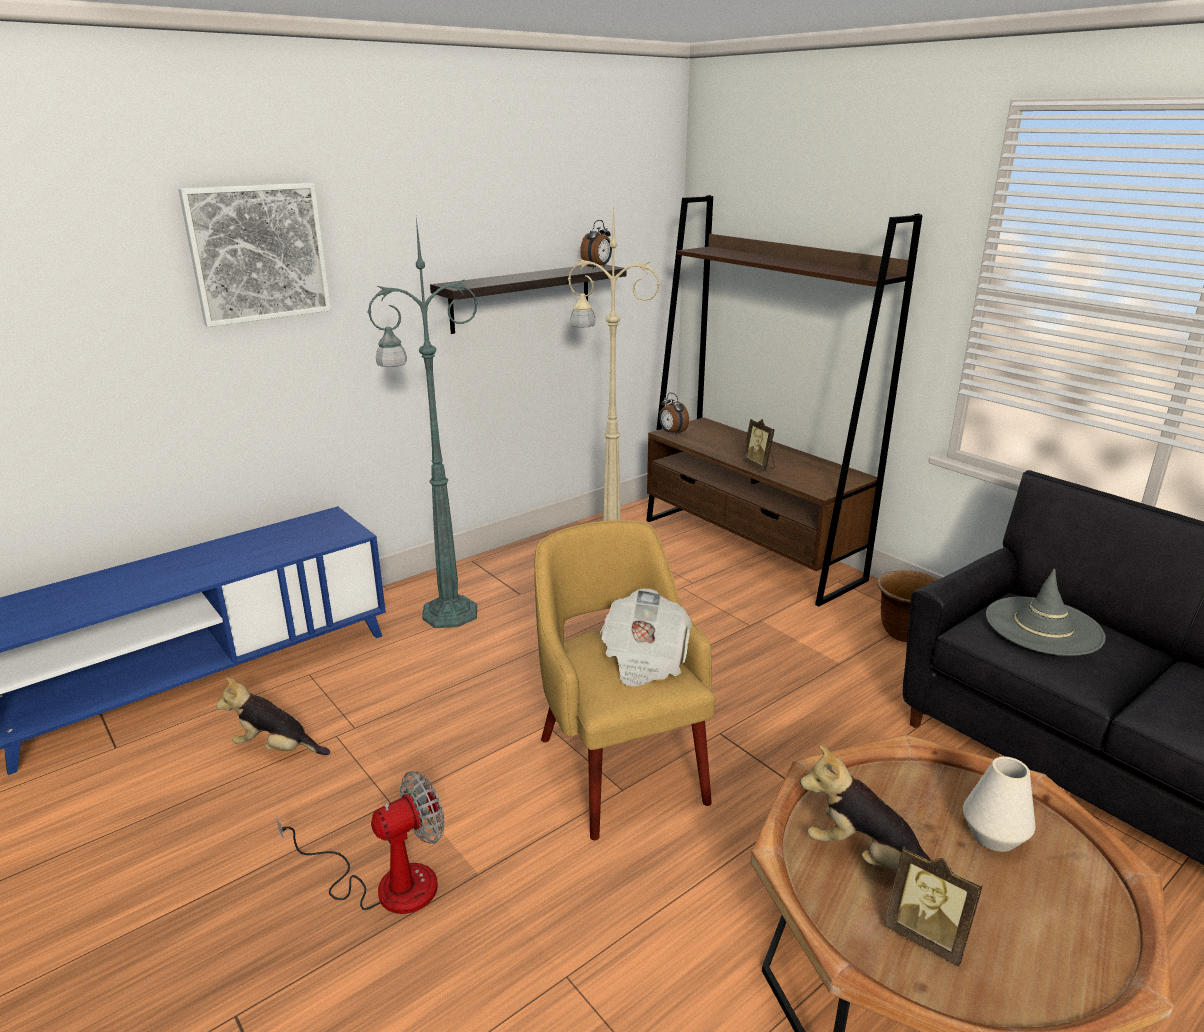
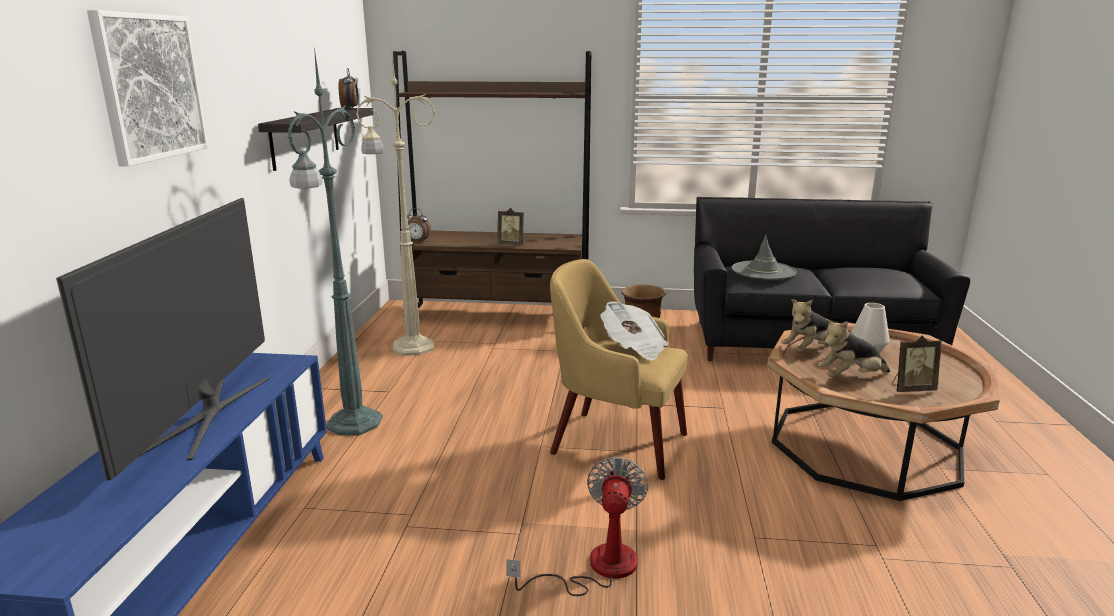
camera: 45 degrees left, 5 degrees down
plush toy [216,677,330,755] -> plush toy moved to [781,299,829,352]
none -> television [56,198,269,481]

